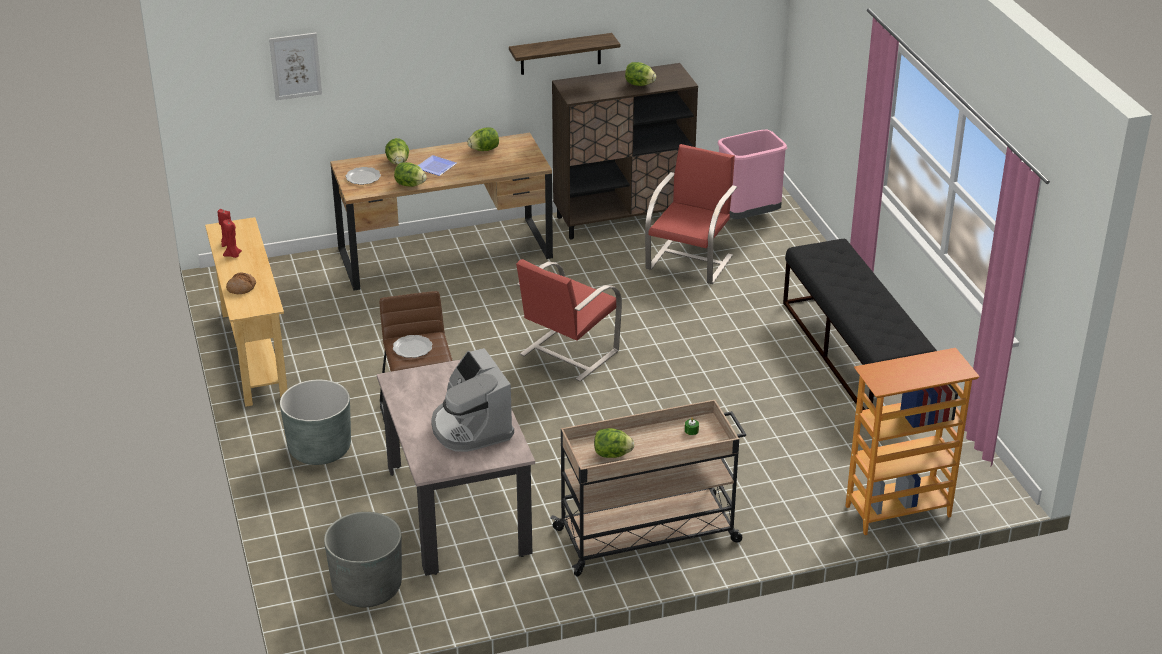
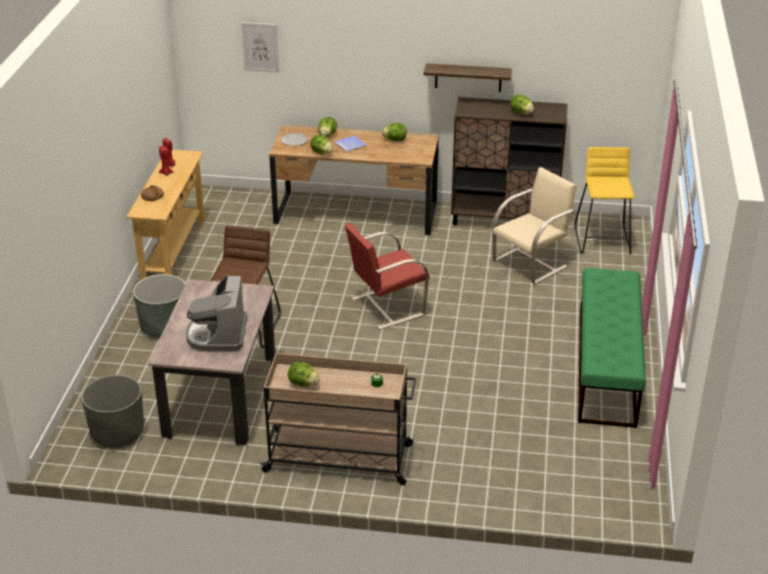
camera: 25 degrees right, 0 degrees up
plate [393,335,432,358] -> none
red chair [645,144,737,284] -> beige chair [492,167,577,284]
pink trash can [718,130,787,219] -> yellow stool [574,147,635,254]
black bench [783,239,937,410] -> green bench [578,268,646,428]
bookcase [845,348,980,535] -> none

